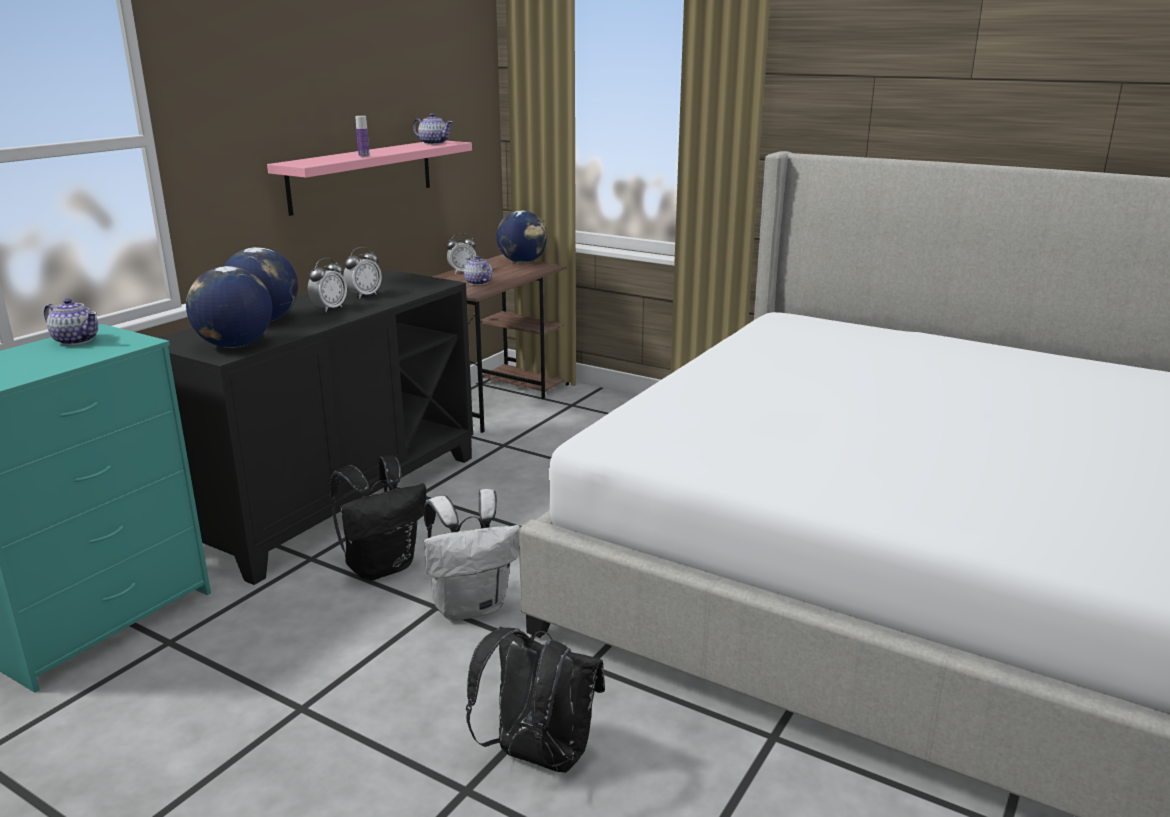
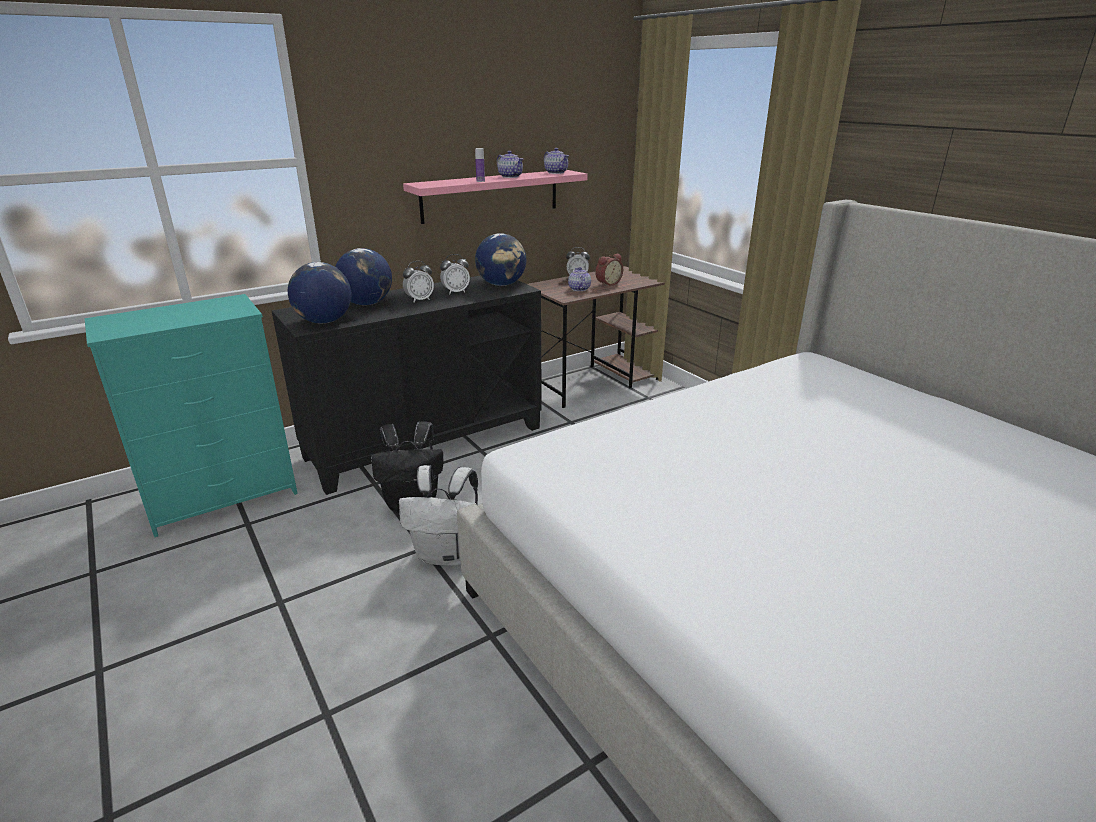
camera: 25 degrees right, 5 degrees up
teapot [44,298,98,345] -> teapot moved to [497,151,523,178]
black backpack [466,627,605,773] -> none
globe [496,211,547,263] -> globe moved to [475,233,526,286]
none -> alarm clock [595,253,623,286]

